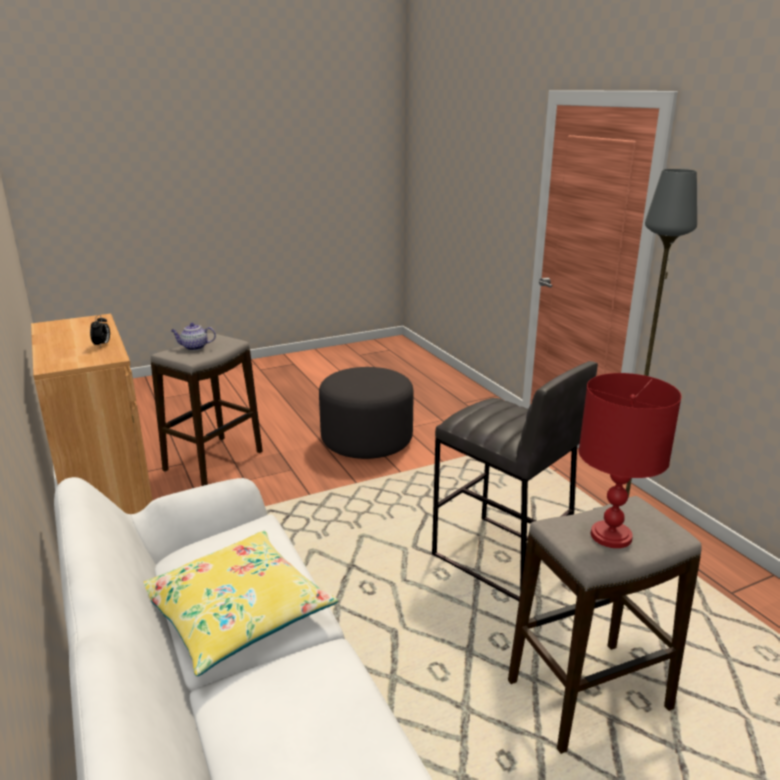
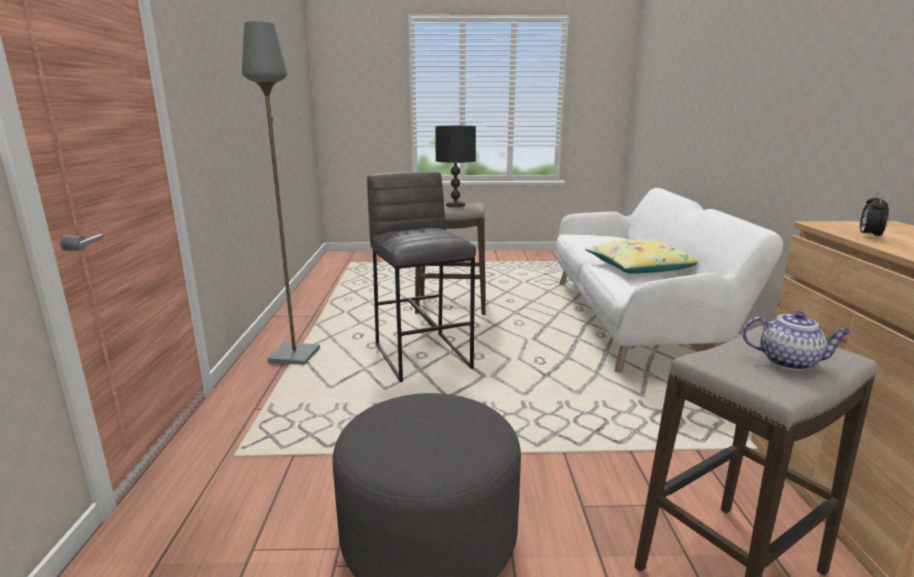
camera: 155 degrees left, 5 degrees down
red table lamp [579,373,681,548] -> black table lamp [435,126,476,207]

